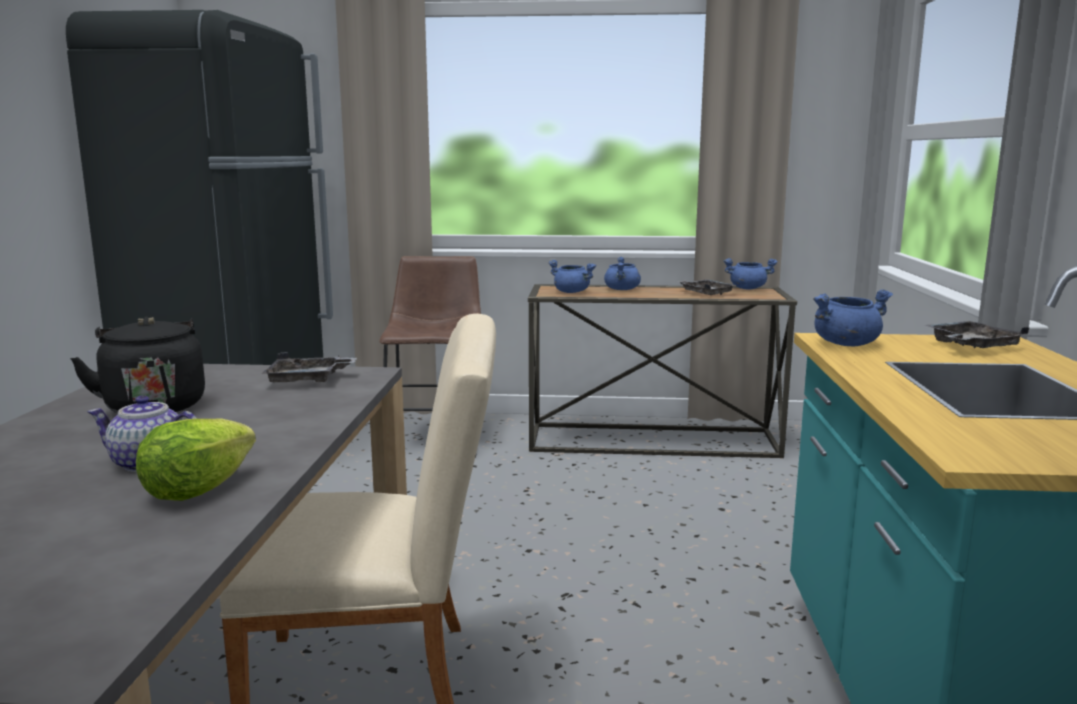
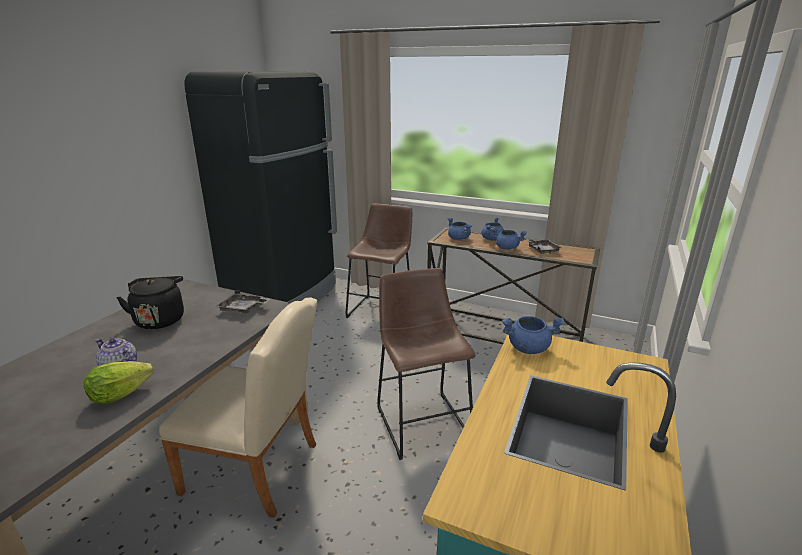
camera: 20 degrees right, 10 degrees up
blue cooking pot [724,258,778,290] -> blue cooking pot moved to [491,227,527,250]
grey tray [925,321,1030,348] -> none
none -> brown stool [377,268,476,460]

